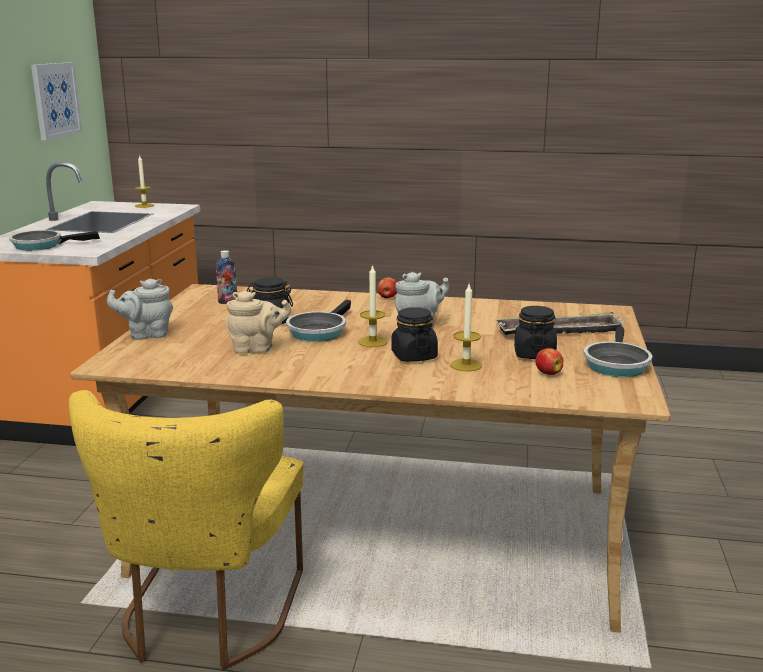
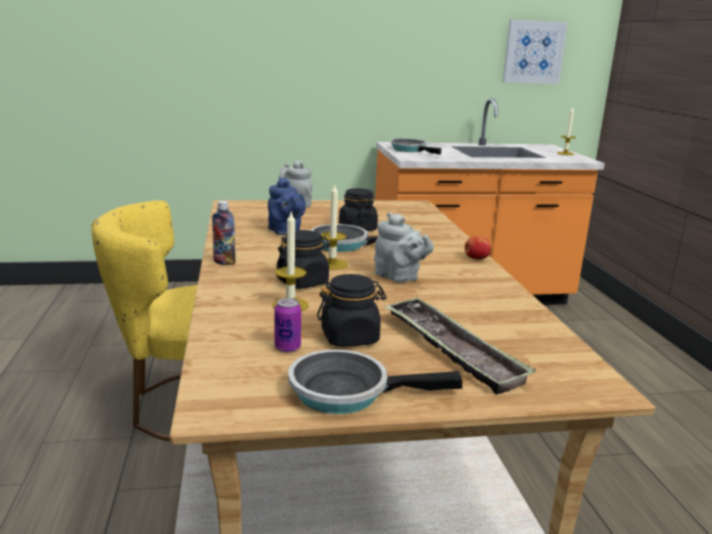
camera: 70 degrees right, 0 degrees up
bottle [216,250,237,304] -> bottle moved to [212,201,235,265]
beige teapot [226,291,291,354] -> blue teapot [268,177,306,235]
apple [535,348,563,375] -> can [274,298,301,352]

